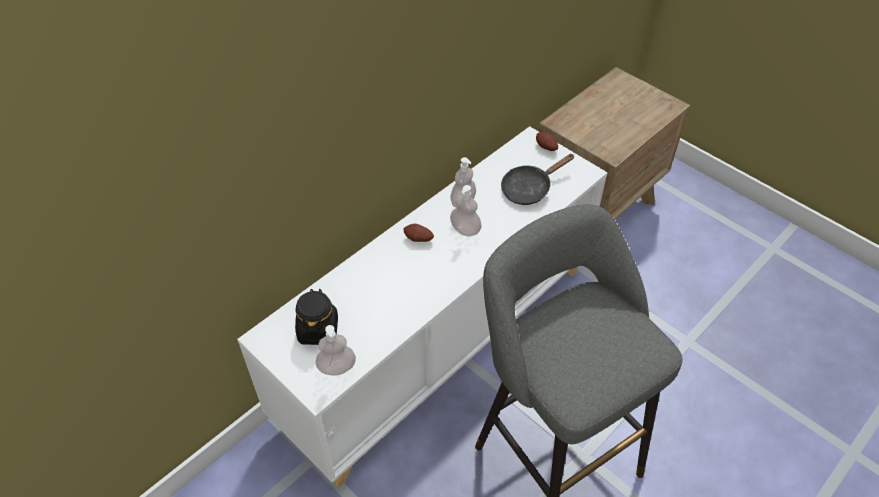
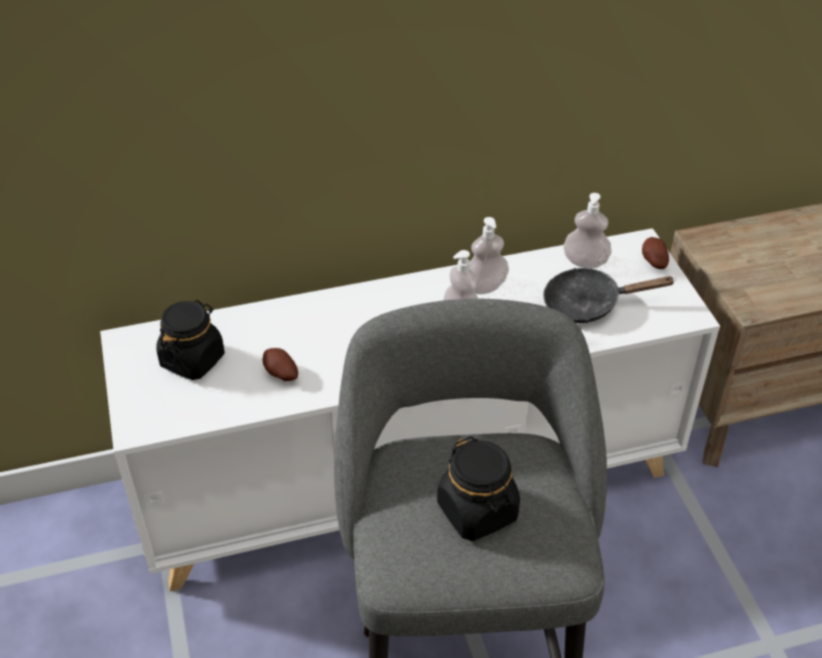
camera: 30 degrees right, 5 degrees down
soap dispenser [316,325,356,376] -> soap dispenser moved to [564,193,611,269]
potato [403,224,434,242] -> potato moved to [263,348,298,381]
none -> black jar [437,437,520,541]

